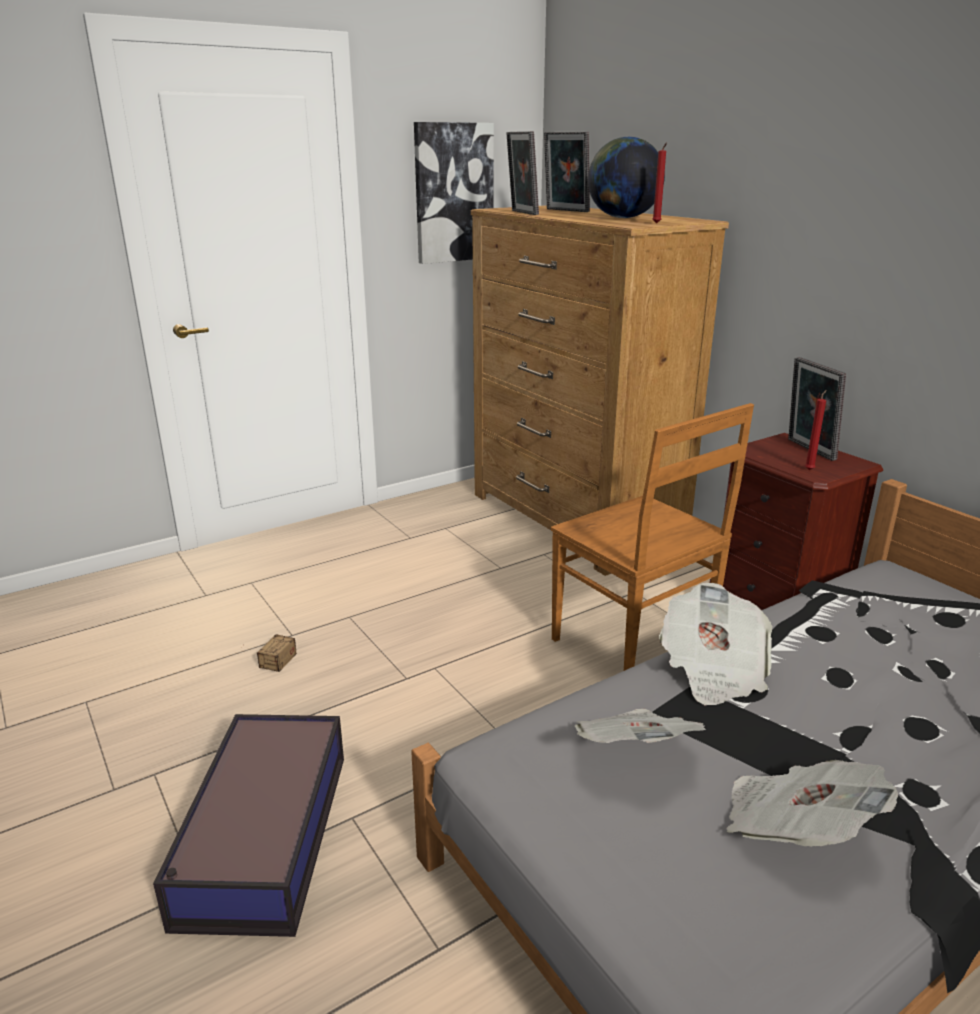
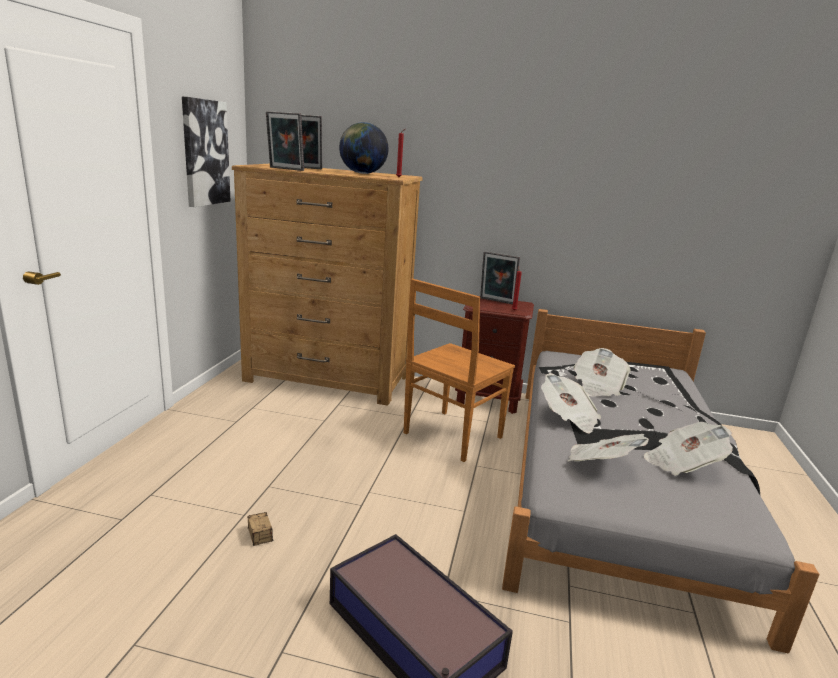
camera: 45 degrees left, 5 degrees down
brown chair [551,403,754,671] -> brown chair turned 120 degrees clockwise [404,278,515,462]
none -> newspaper [573,348,631,396]

